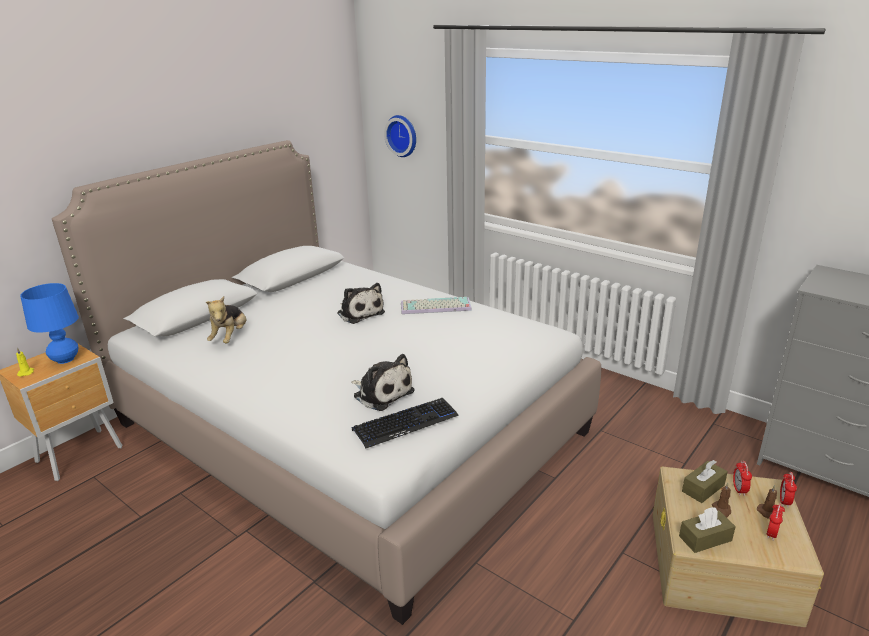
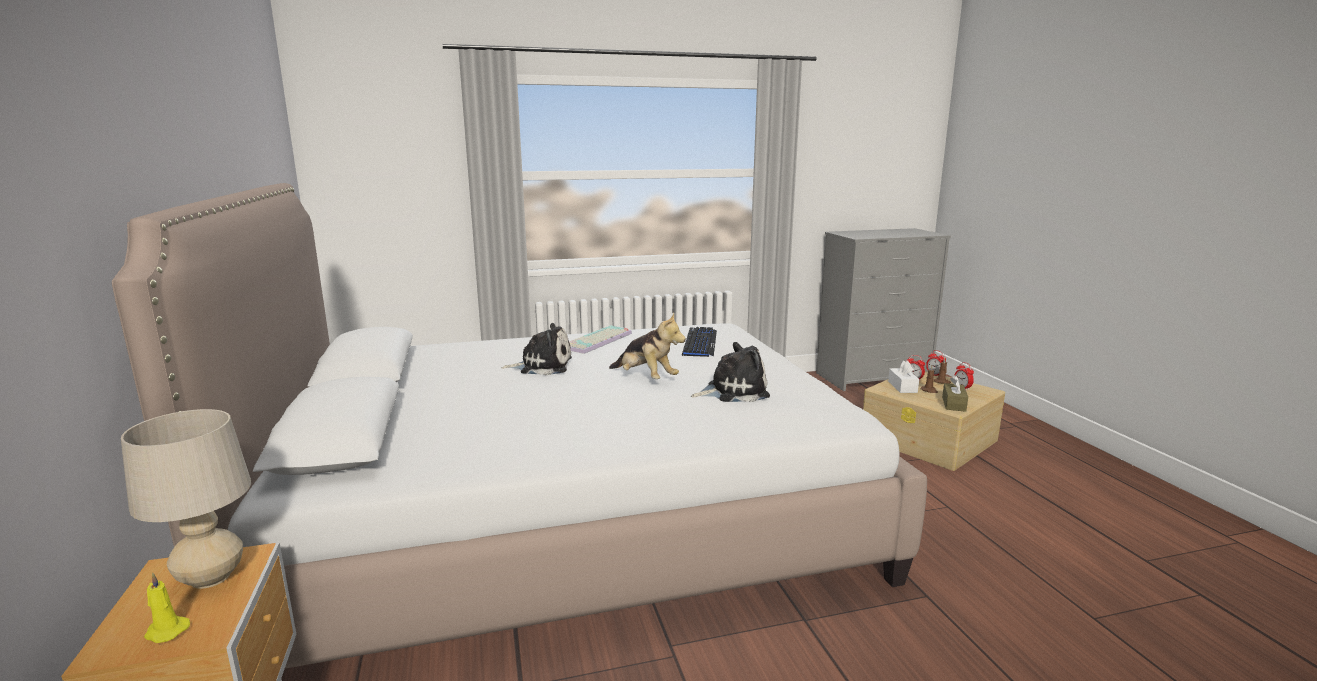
camera: 55 degrees left, 10 degrees down
blue table lamp [20,283,79,364] -> beige table lamp [121,409,251,589]
plush toy [206,296,247,343] -> plush toy moved to [609,313,686,379]
keyboard [352,398,459,449] -> keyboard moved to [682,327,717,357]
wall clock [384,115,416,157] -> none
brown tissue box [682,460,728,503] -> white tissue box [888,360,919,393]

